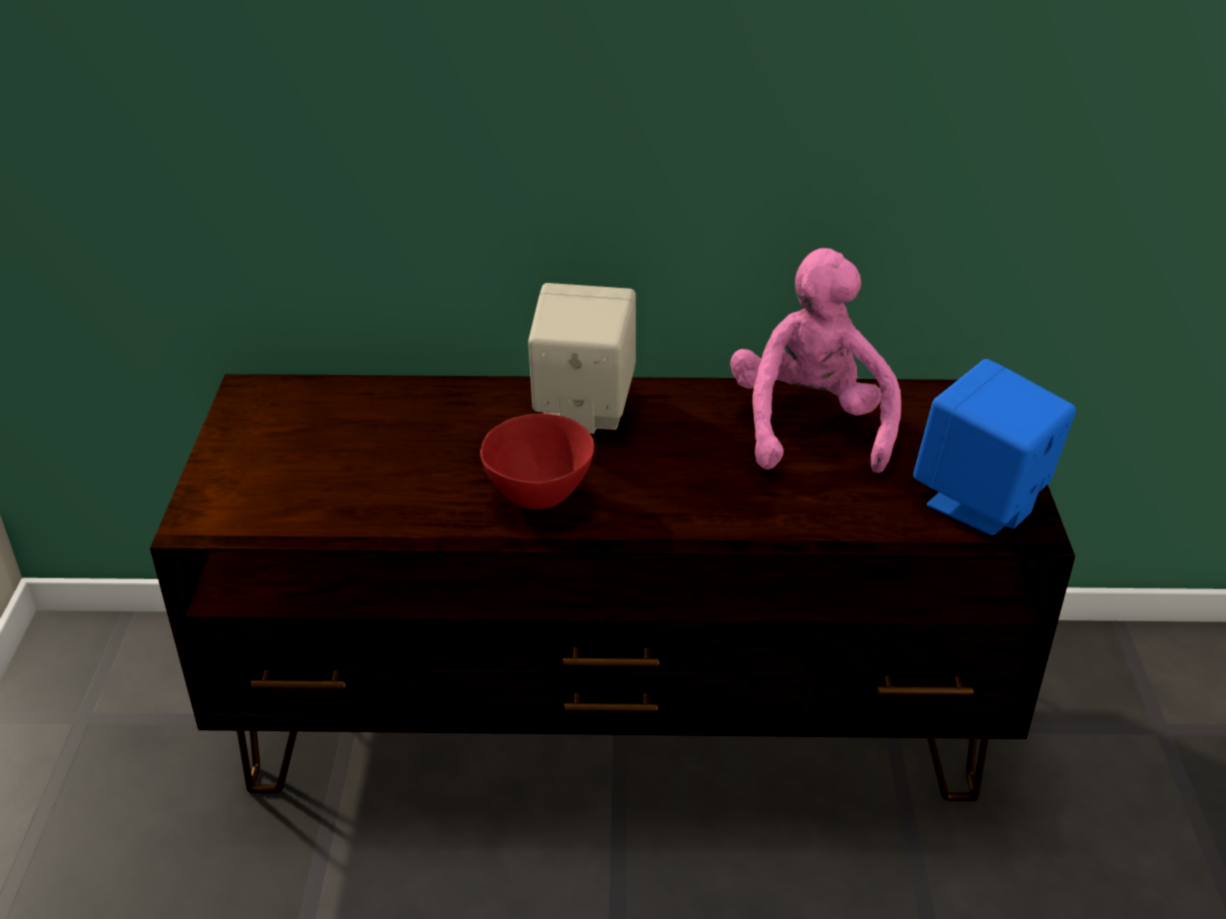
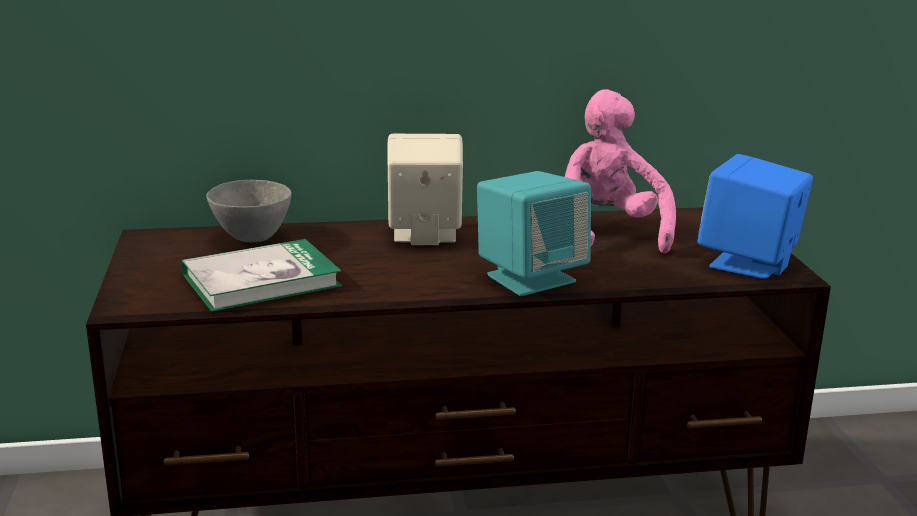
camera: 10 degrees left, 15 degrees down
red bowl [480,413,595,510] -> none
none -> book [182,239,342,312]
none -> grey bowl [206,180,292,242]
none -> turquoise speaker [477,171,591,296]

